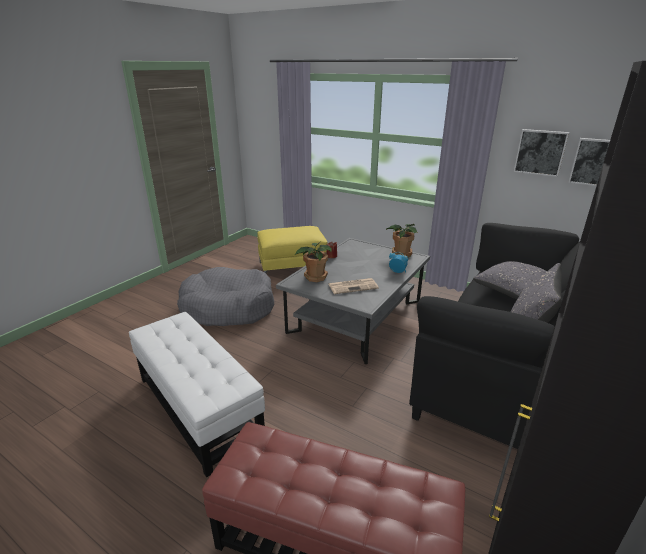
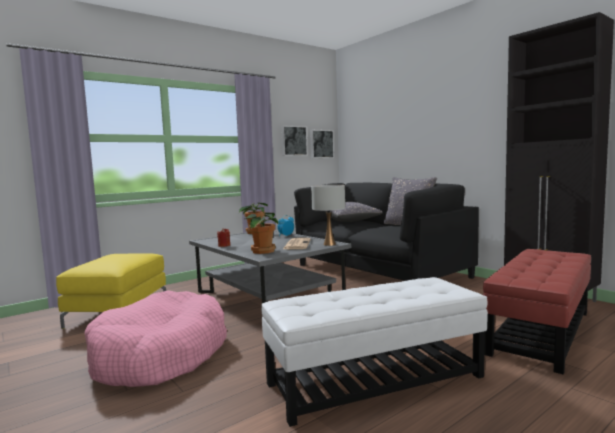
camera: 70 degrees left, 20 degrees down
grey dog bed [177,267,274,326] -> pink dog bed [85,290,227,387]
none -> white table lamp [311,185,345,246]

